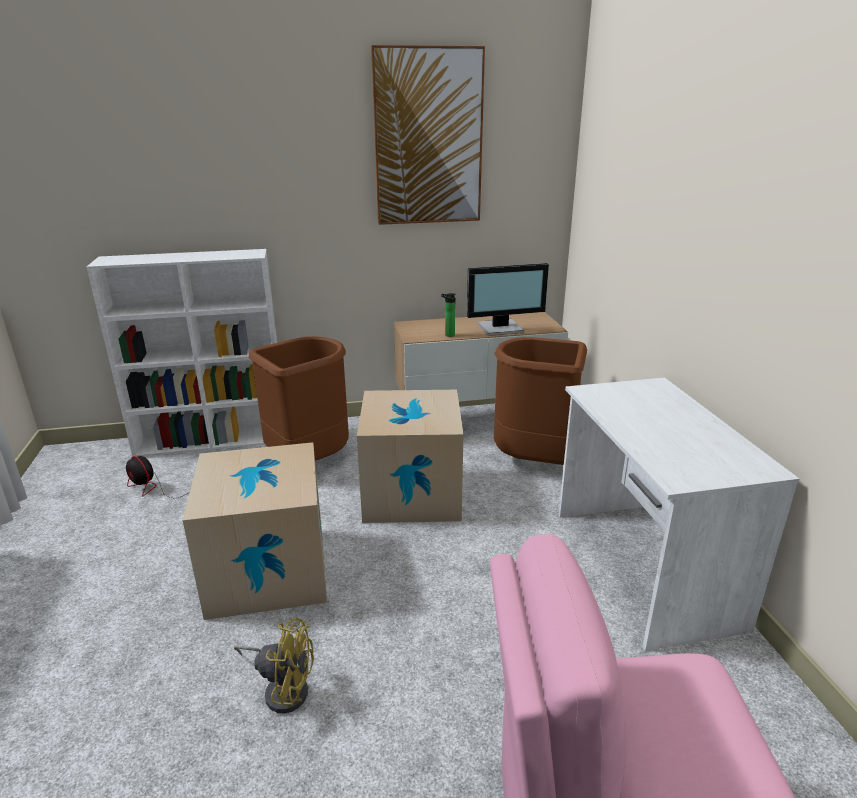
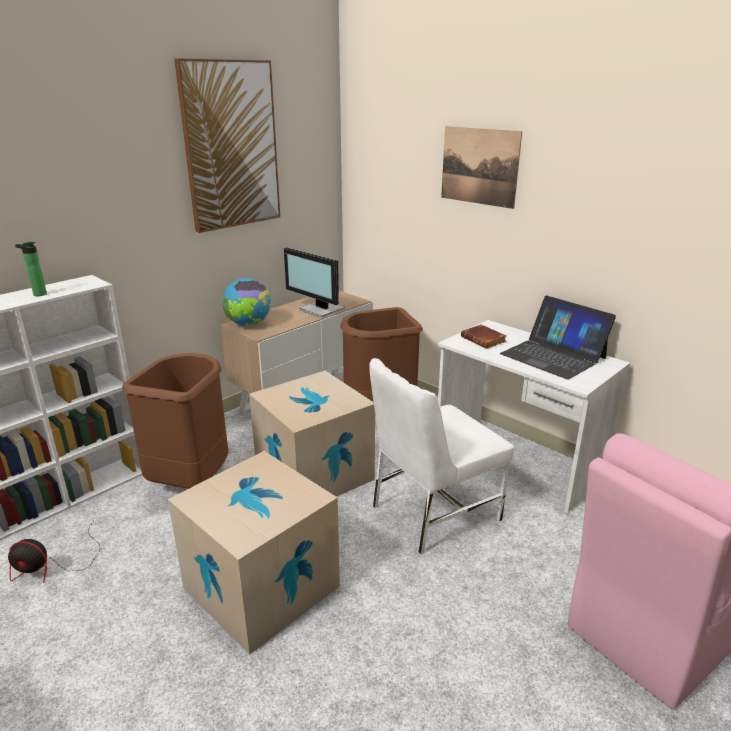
camera: 35 degrees left, 0 degrees up
yellow fan [234,618,314,714] -> none
bottle [441,293,456,337] -> bottle moved to [15,242,47,296]
monitor [467,263,549,336] -> monitor turned 90 degrees clockwise [284,248,345,318]
none -> globe [222,278,271,326]
none -> white chair [369,358,514,555]
none -> picture [441,126,522,209]
none -> brown book [461,324,507,349]
none -> laptop [500,295,616,379]

